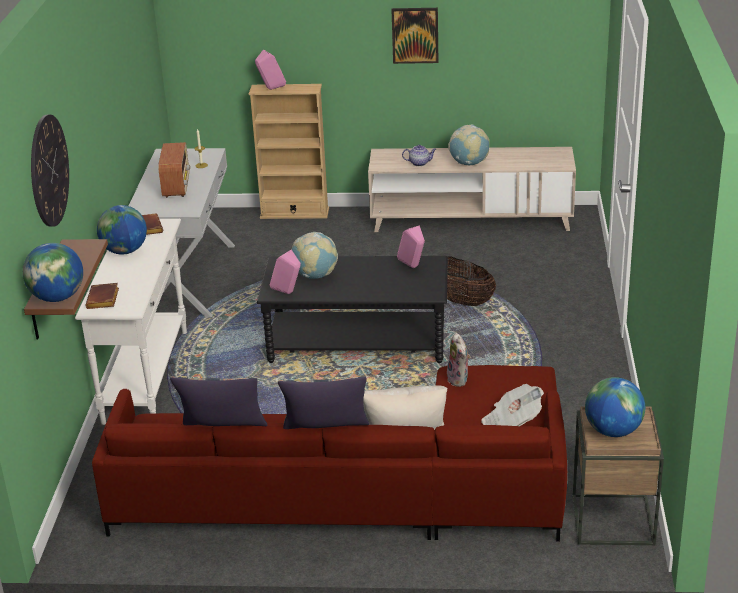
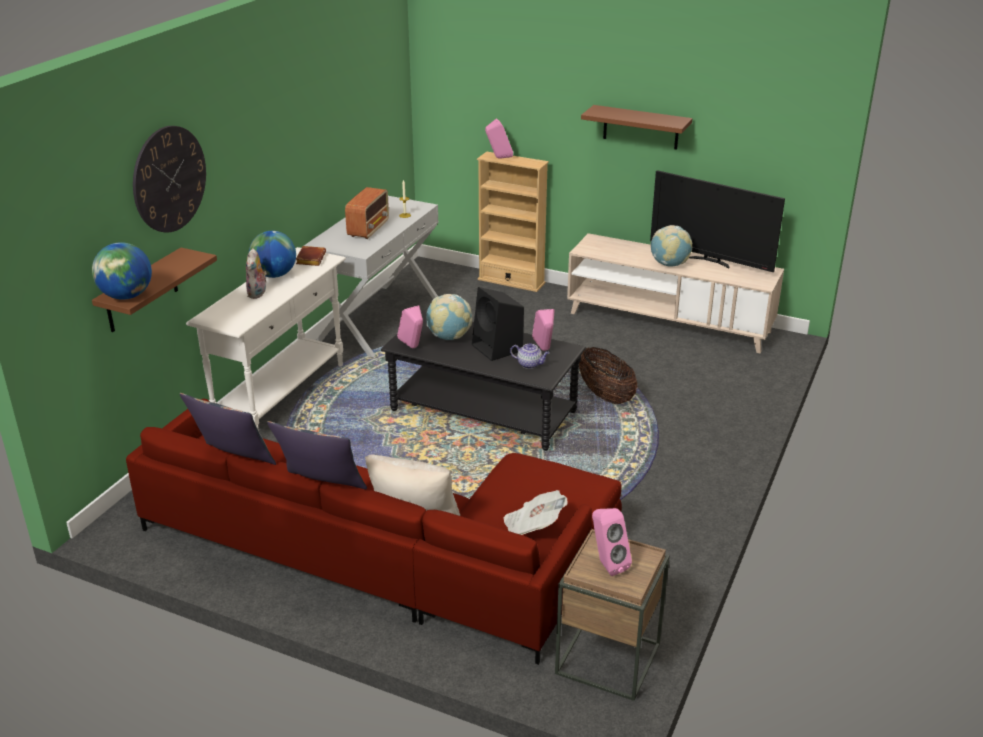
camera: 20 degrees right, 0 degrees up
brown book [85,283,119,309] -> none
picture [392,8,438,64] -> brown shelf [581,105,692,150]
teapot [402,145,436,166] -> teapot moved to [510,343,550,369]
plush toy [447,333,471,387] -> plush toy moved to [246,248,267,299]
globe [585,377,645,437] -> pink speaker [592,508,632,576]
none -> black speaker [472,287,524,361]
none -> television [650,170,785,272]

